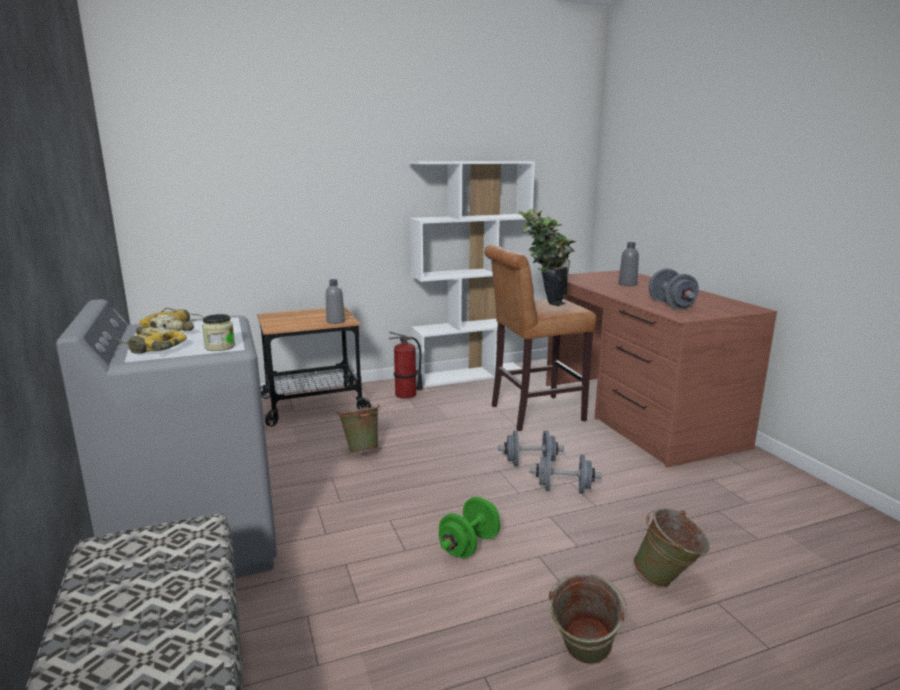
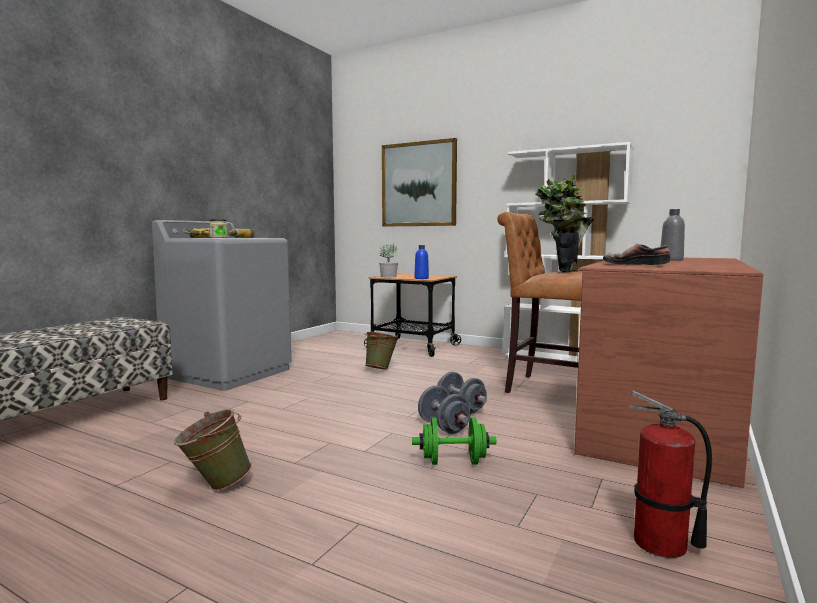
camera: 50 degrees right, 10 degrees down
grey bottle [326,279,345,324] -> blue bottle [414,245,429,279]
fire extinguisher [389,332,422,399] -> fire extinguisher moved to [629,390,712,558]
green dumbbell [439,497,500,558] -> green dumbbell moved to [412,417,497,465]
green bucket [633,508,710,588] -> none
grey dumbbell [649,268,699,309] -> shoe [603,244,670,265]
none -> potted plant [379,244,398,277]
none -> picture [382,138,457,226]

